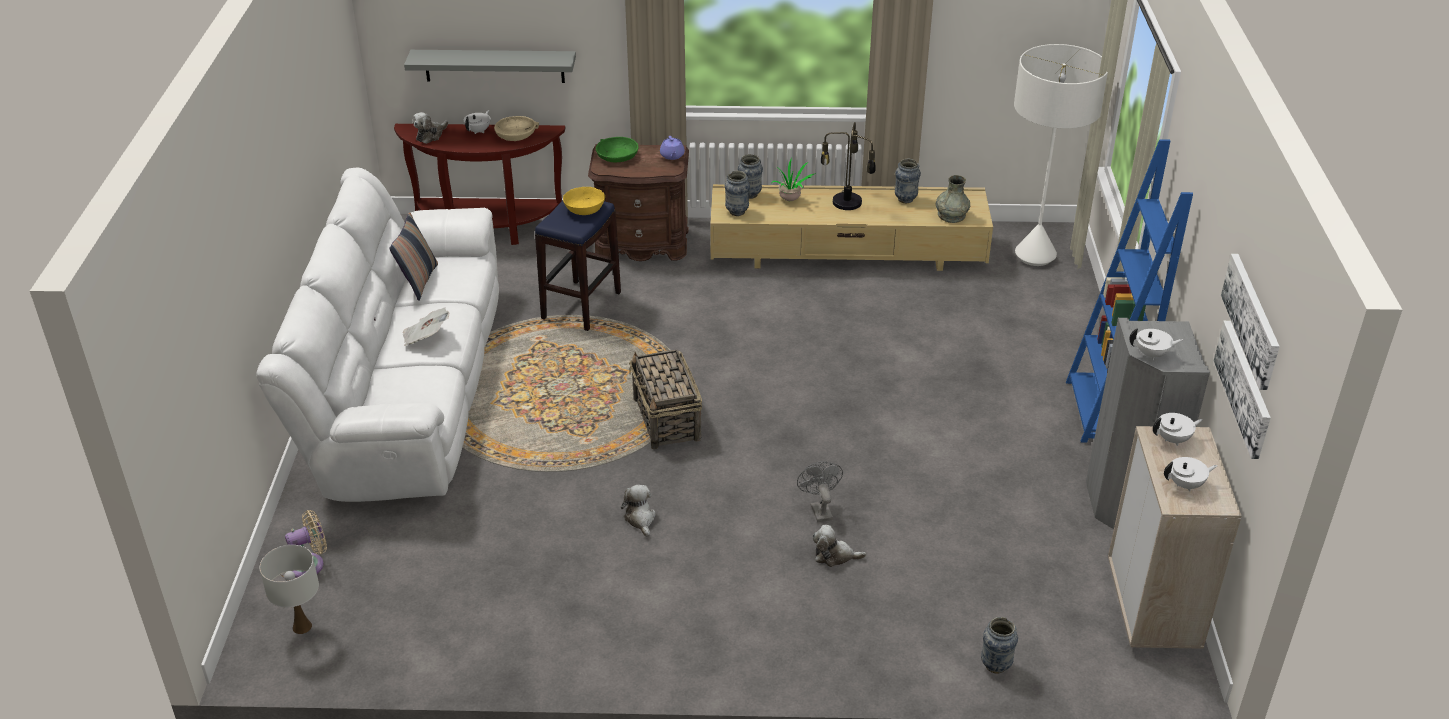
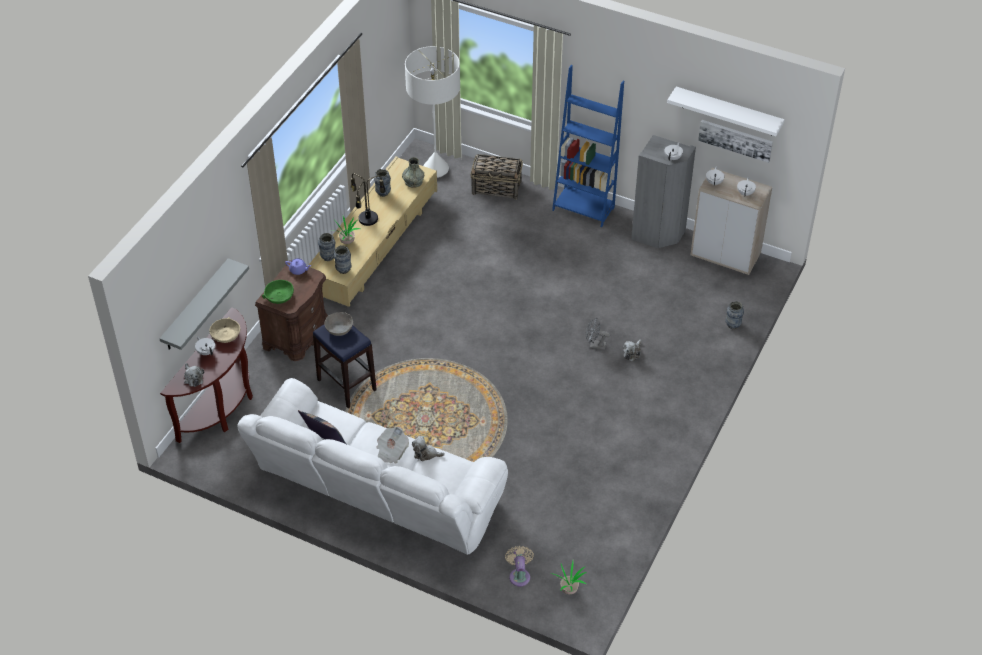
camera: 65 degrees left, 10 degrees up
white table lamp [260,545,319,634] -> potted plant [551,561,587,595]
yellow bowl [563,187,605,215] -> grey bowl [324,312,353,336]
plush toy [621,485,656,537] -> plush toy moved to [412,436,445,461]
basket [629,349,702,449] -> basket moved to [471,154,523,200]
picture [1221,254,1280,390] -> white shelf [667,87,784,136]

